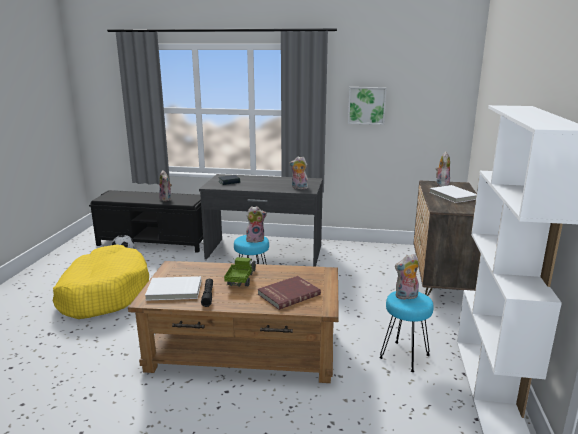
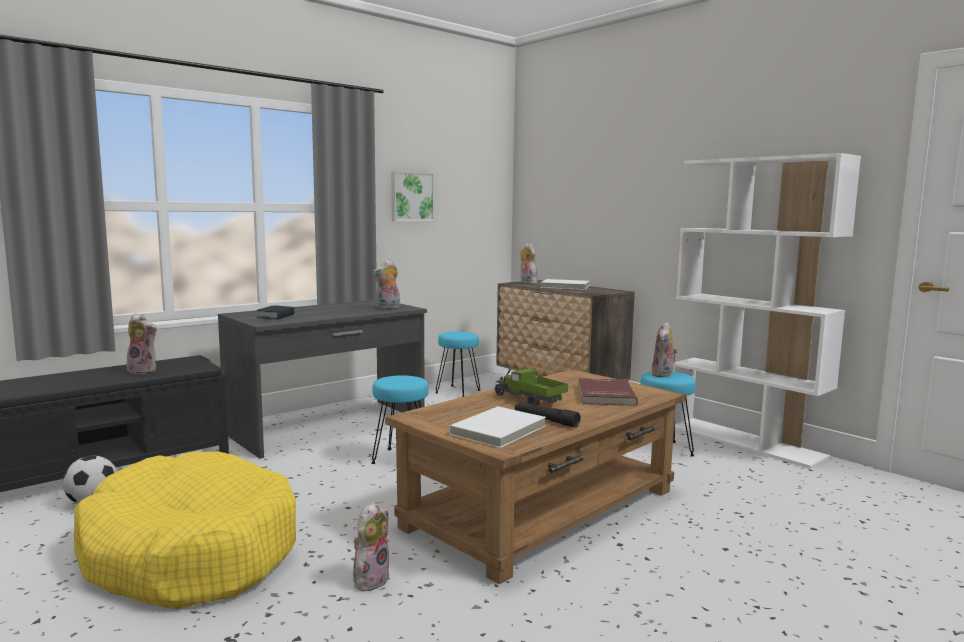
camera: 50 degrees left, 10 degrees down
plush toy [246,206,267,243] -> plush toy moved to [353,502,390,592]
none -> turquoise stool [436,331,480,397]

